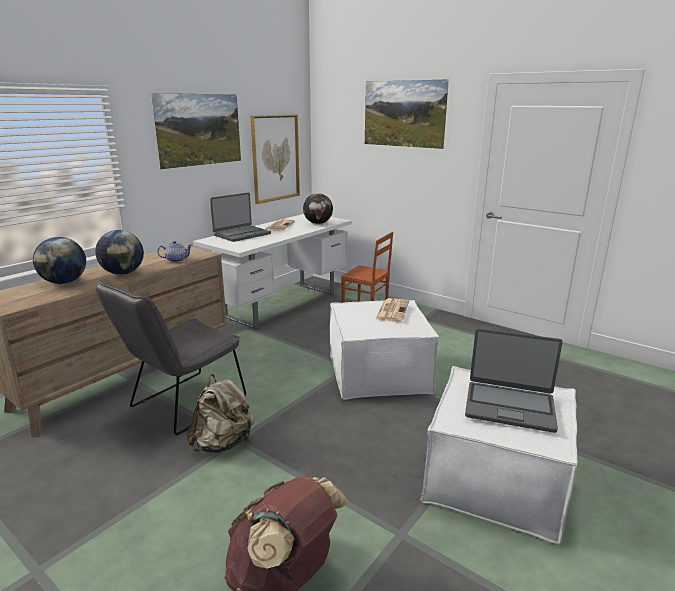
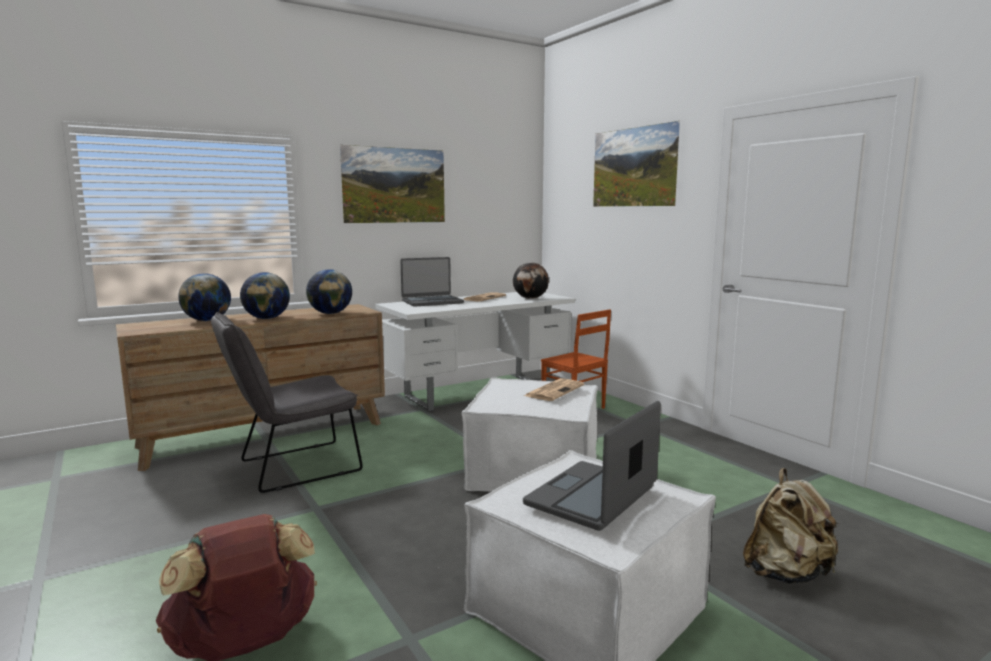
camera: 20 degrees right, 10 degrees down
teapot [157,241,192,262] -> globe [306,269,352,314]
beige backpack [187,374,255,453] -> beige backpack moved to [743,468,839,584]
picture [251,115,300,204] -> none
laptop [465,328,563,433] -> laptop turned 90 degrees clockwise [523,401,661,531]

